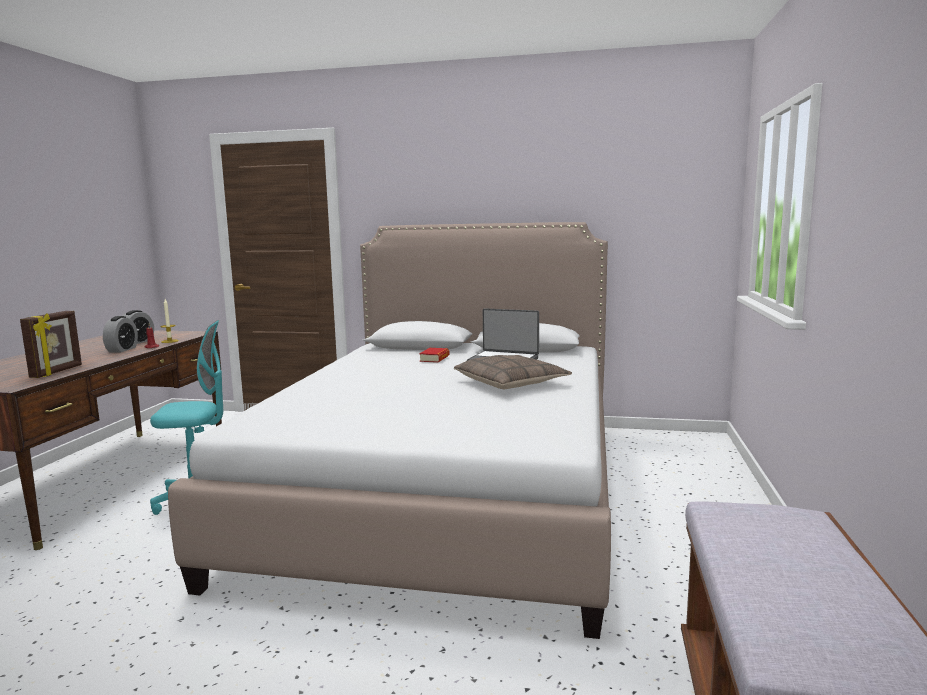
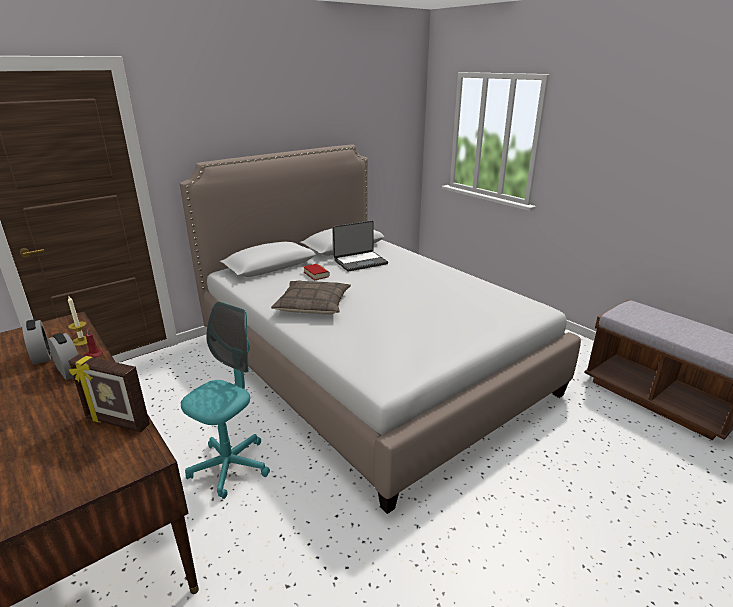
camera: 50 degrees left, 15 degrees up
picture frame [20,311,82,378] -> picture frame turned 150 degrees clockwise [68,354,150,432]
pillow [454,355,572,389] -> pillow moved to [271,281,351,315]

